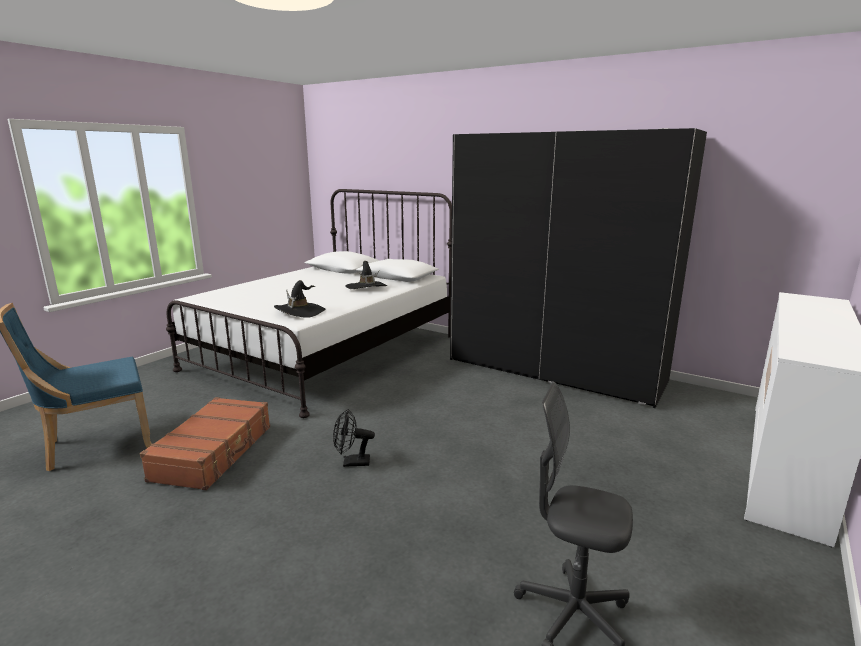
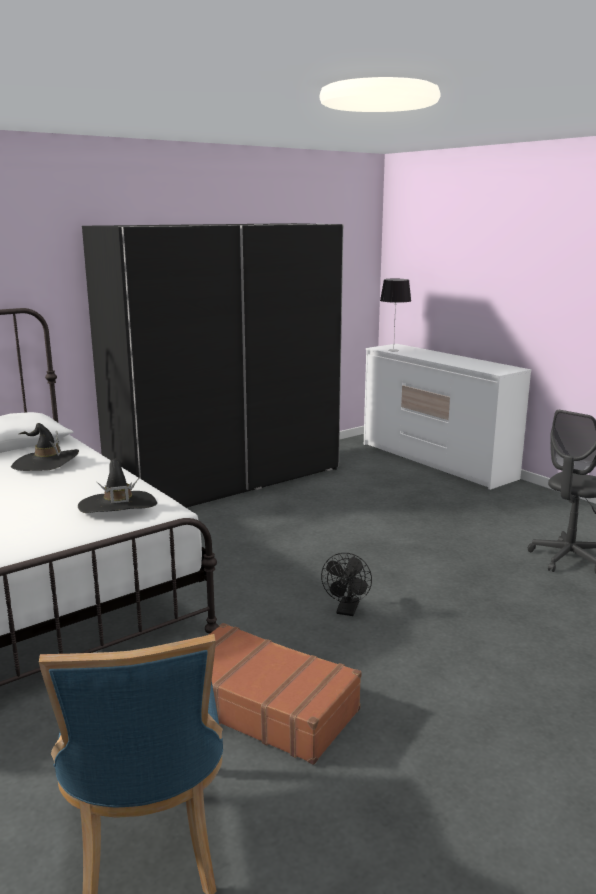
camera: 70 degrees left, 0 degrees up
none -> table lamp [380,279,411,351]

